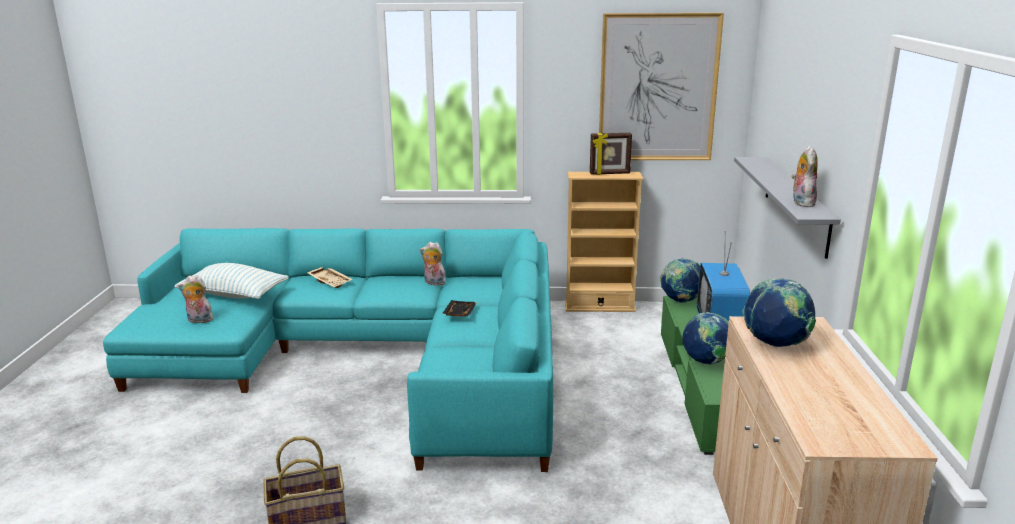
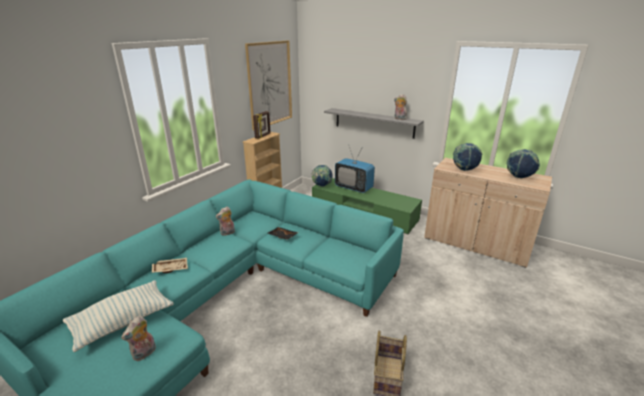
camera: 60 degrees left, 5 degrees up
globe [683,312,729,365] -> globe moved to [506,149,540,179]

